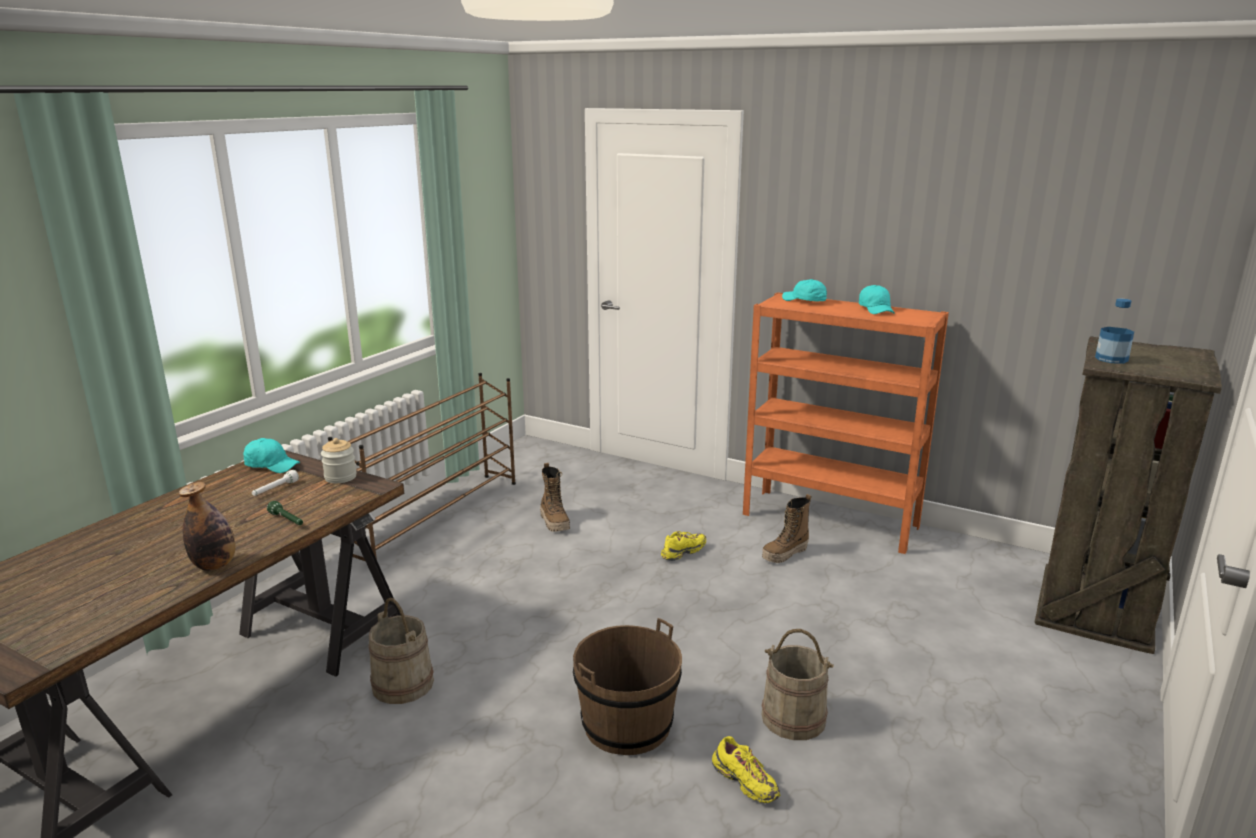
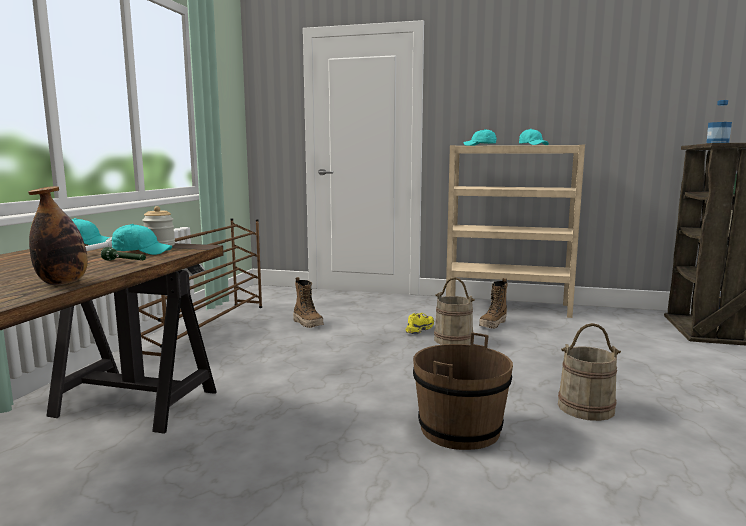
camera: 15 degrees left, 10 degrees down
beige bucket [368,598,434,704] -> beige bucket moved to [434,277,475,345]
yellow shoe [712,736,780,803] -> none
orange bookcase [743,292,949,554] -> beige bookcase [446,145,585,318]
none -> turquoise cap [112,224,172,255]

